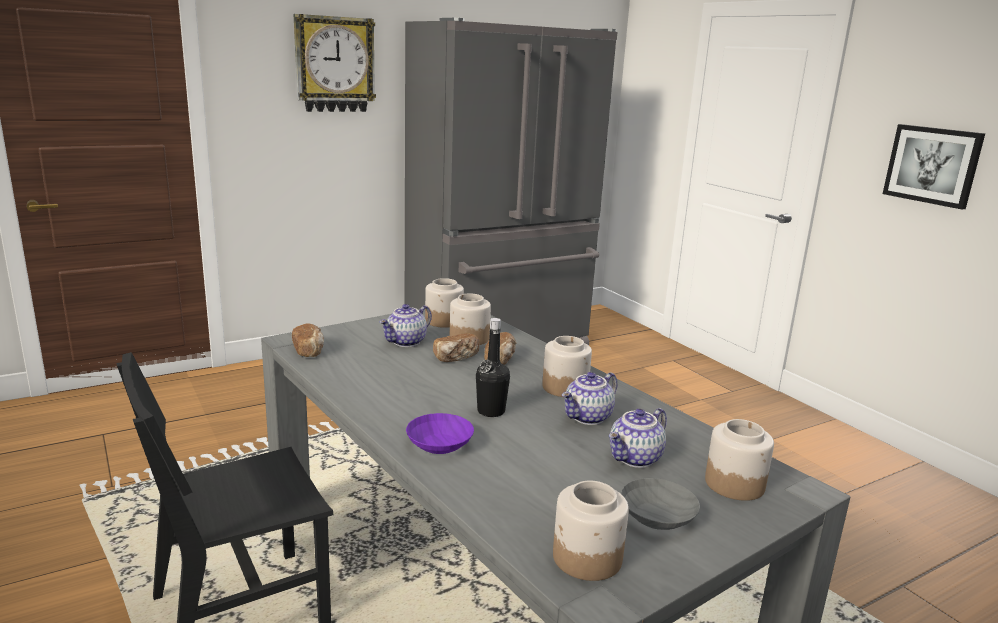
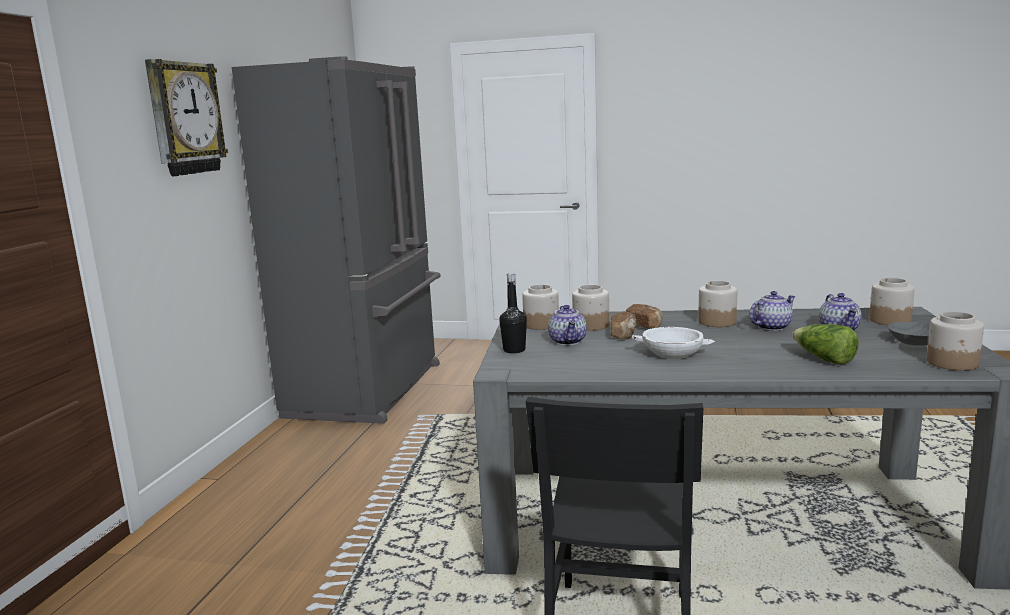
camera: 45 degrees left, 5 degrees down
bread [292,323,324,357] -> none
purple bowl [406,413,474,454] -> none
black bottle [476,318,510,417] -> black bottle moved to [499,273,527,353]
teapot [562,372,618,425] -> teapot turned 120 degrees counterclockwise [749,291,796,331]
picture [883,124,985,209] -> none
none -> white bowl [631,327,715,359]
none -> lettuce [792,324,859,365]

